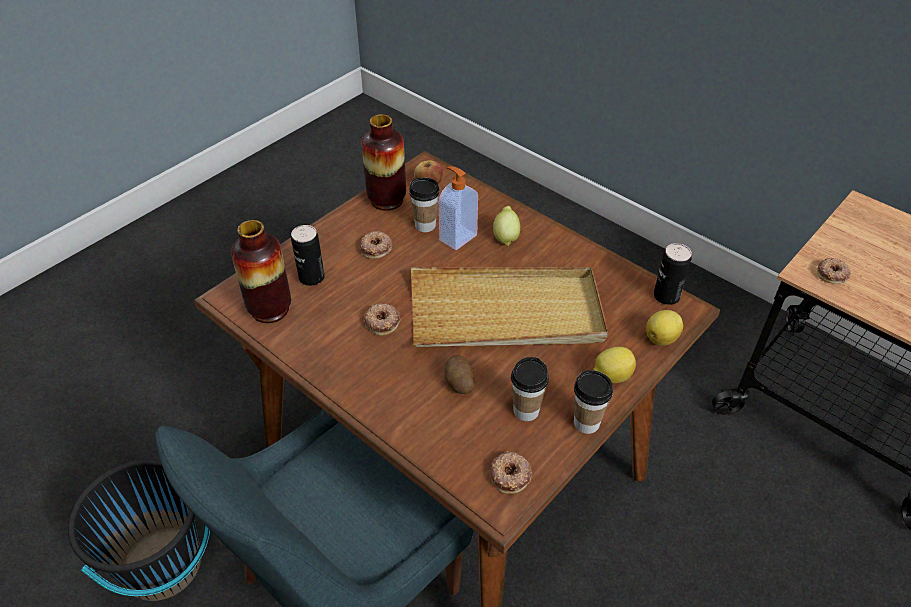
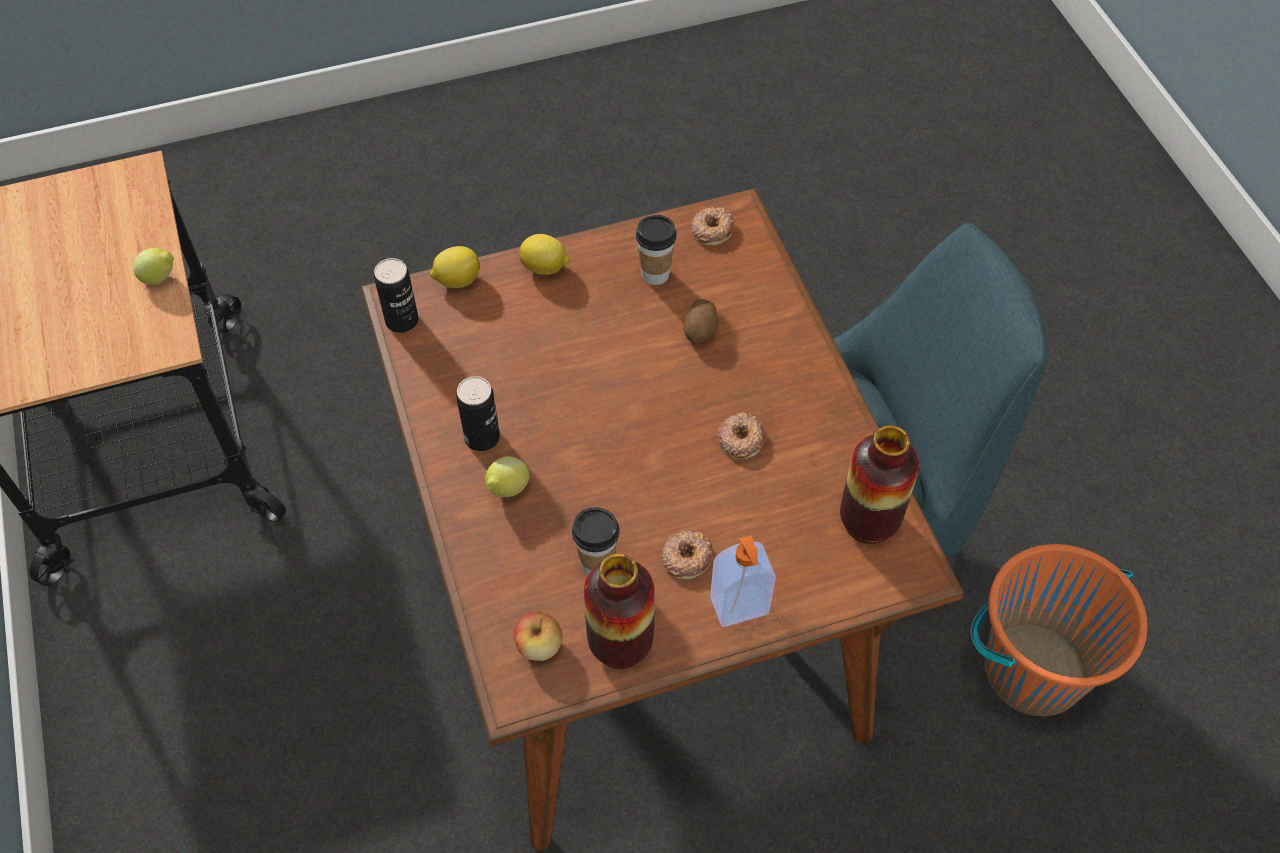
camera: 150 degrees left, 10 degrees up
black bucket [68,460,210,601] -> orange bucket [971,544,1148,716]
can [291,225,325,286] -> can moved to [456,376,500,451]
beige tray [411,267,608,347] -> none
soap dispenser [439,166,478,250] -> soap dispenser moved to [710,535,776,627]
cup [574,370,613,434] -> none
donut [817,258,851,284] -> none
none -> lemon [133,248,174,285]

